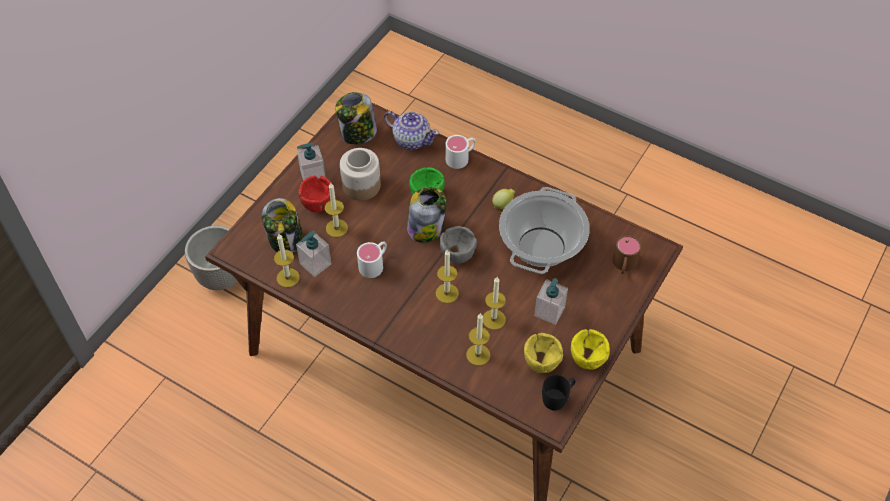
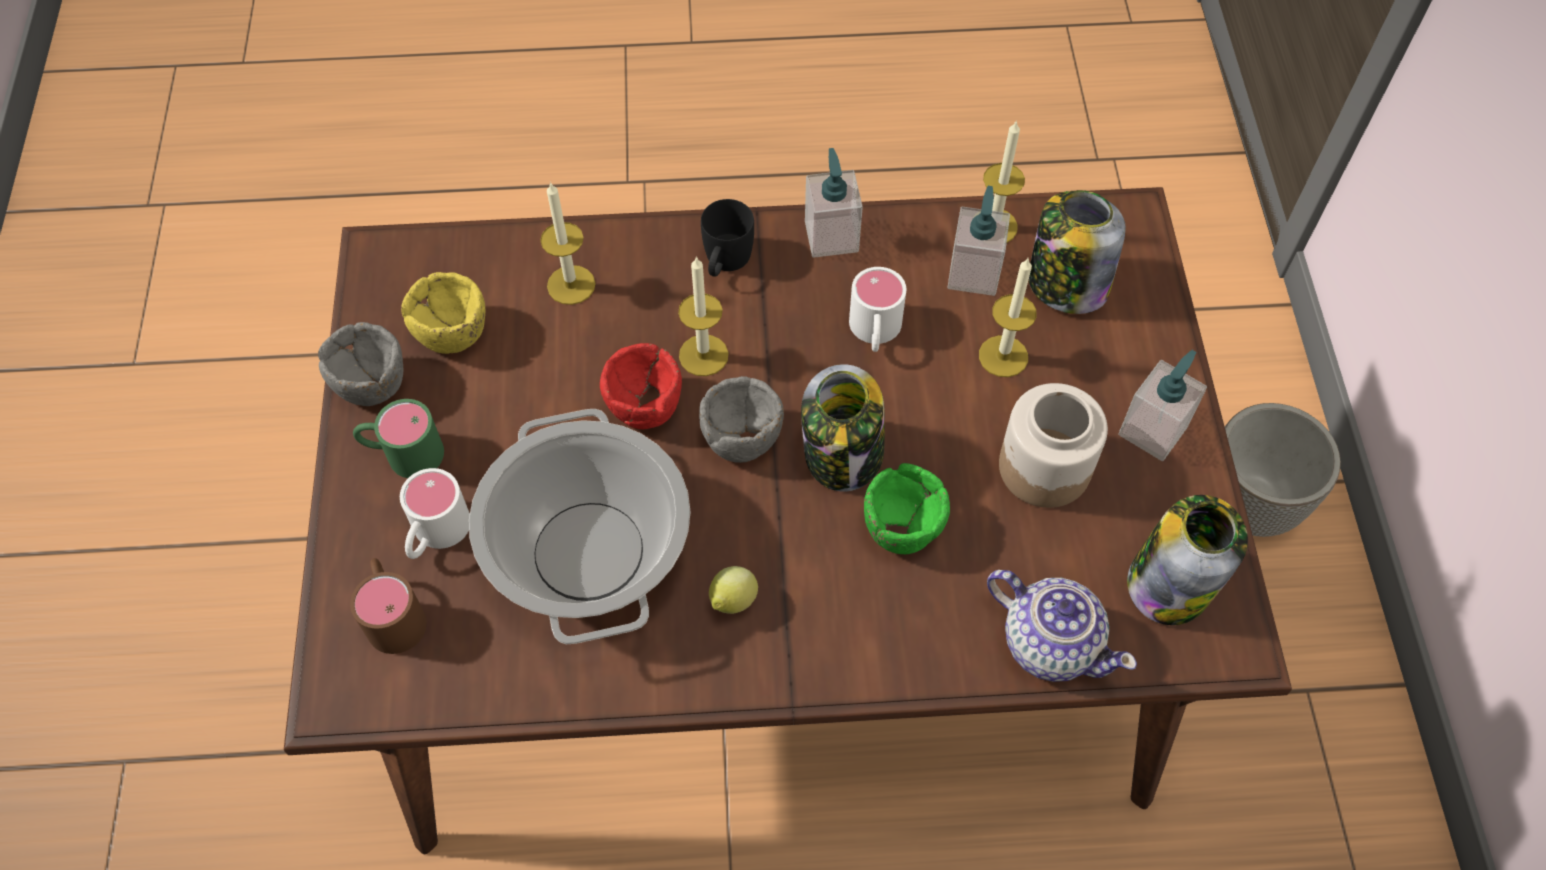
camera: 145 degrees right, 5 degrees up
red bowl [298,176,332,212] -> red bowl moved to [600,343,682,429]
teapot [384,111,439,150] -> teapot turned 135 degrees counterclockwise [987,570,1137,682]
white mug [446,135,476,169] -> white mug moved to [400,468,470,559]
candle [483,277,506,330] -> none
soap dispenser [534,278,568,325] -> soap dispenser moved to [805,148,863,258]
black mug [542,375,576,410] -> black mug moved to [701,199,754,277]
yellow bowl [571,329,610,370] -> grey bowl [318,322,403,406]
none -> green mug [353,399,444,478]

